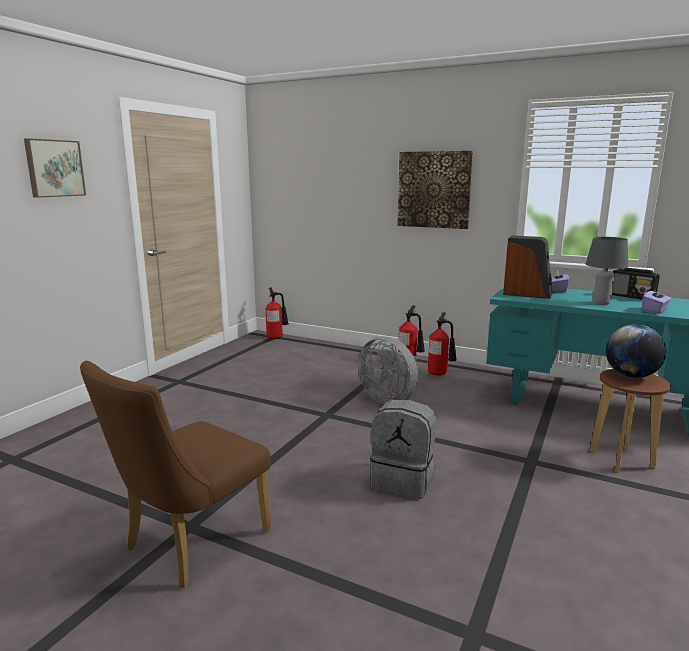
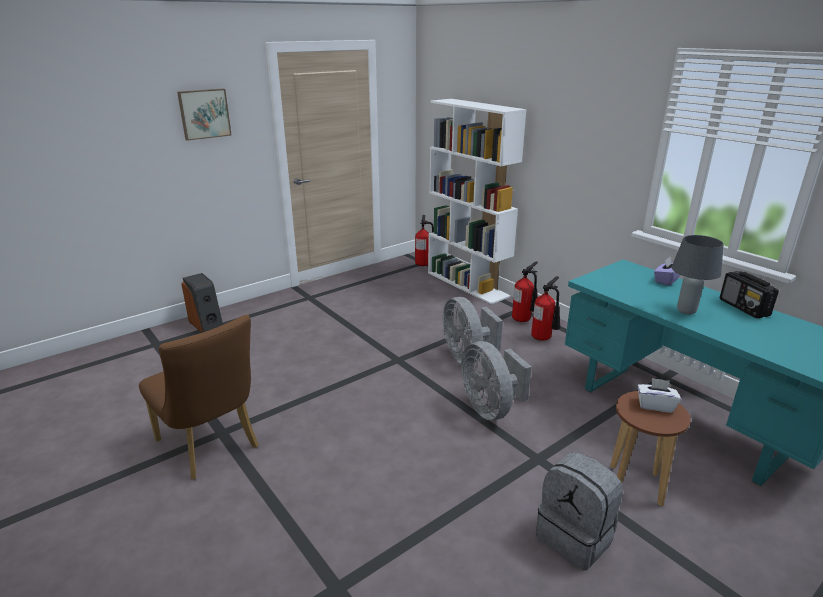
camera: 25 degrees right, 10 degrees up
brown chair [80,361,271,588] -> brown chair turned 105 degrees counterclockwise [139,315,259,479]
grey backpack [370,400,436,499] -> grey backpack moved to [536,452,623,570]
picture [398,151,473,229] -> none
speaker [503,236,552,299] -> speaker moved to [181,273,223,333]
globe [606,324,666,378] -> white tissue box [638,378,681,413]
purple tissue box [642,287,671,314] -> none
none -> white bookcase [428,99,527,305]
none -> grey fan [461,341,532,420]

